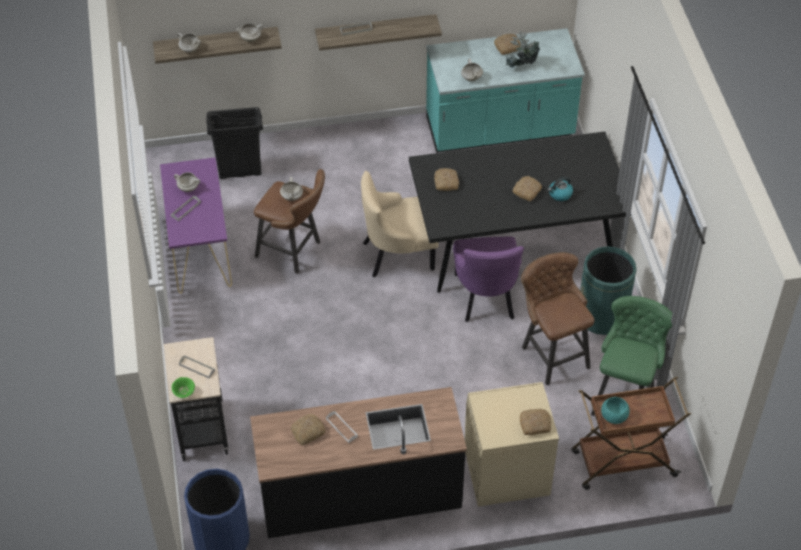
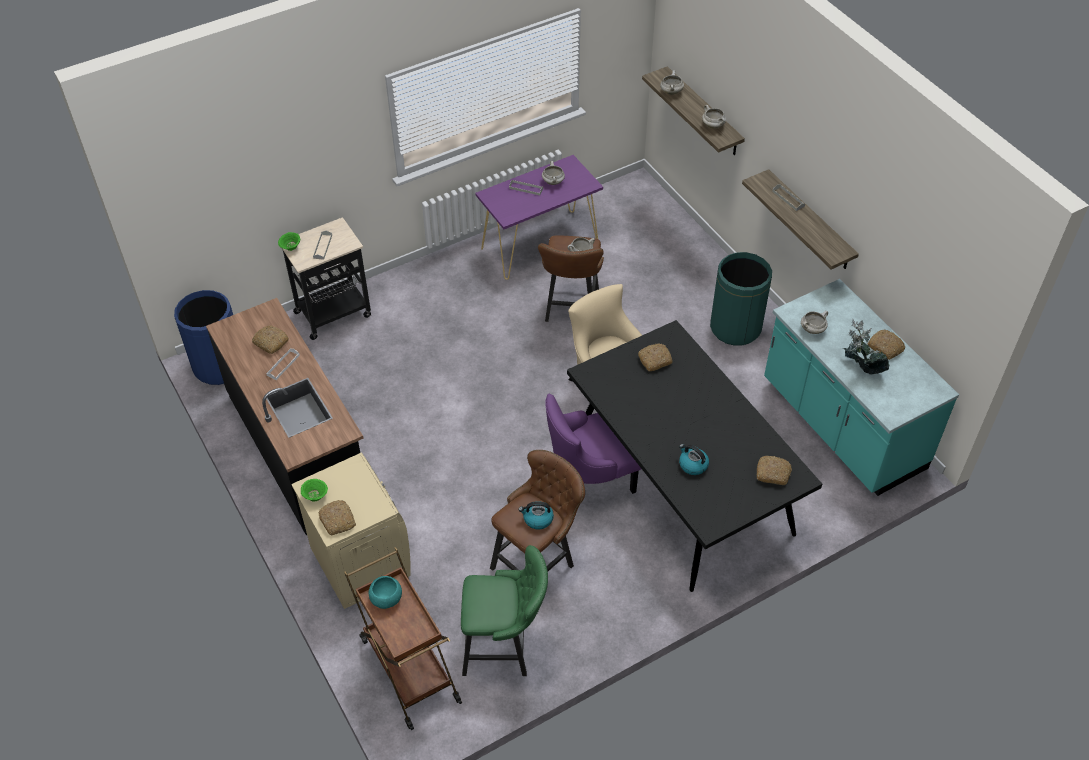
camera: 70 degrees right, 0 degrees up
black trash can [206,107,263,179] -> none
bread [512,176,542,201] -> bread moved to [757,456,792,485]
green trash can [580,246,637,335] -> green trash can moved to [710,252,772,346]
none -> green bowl [301,479,328,501]
none -> kettle [519,501,554,530]

